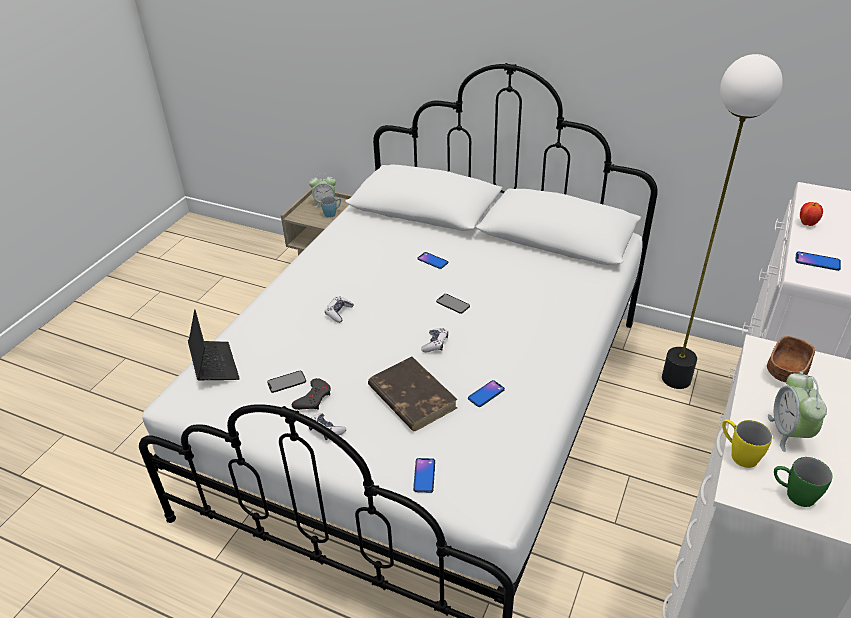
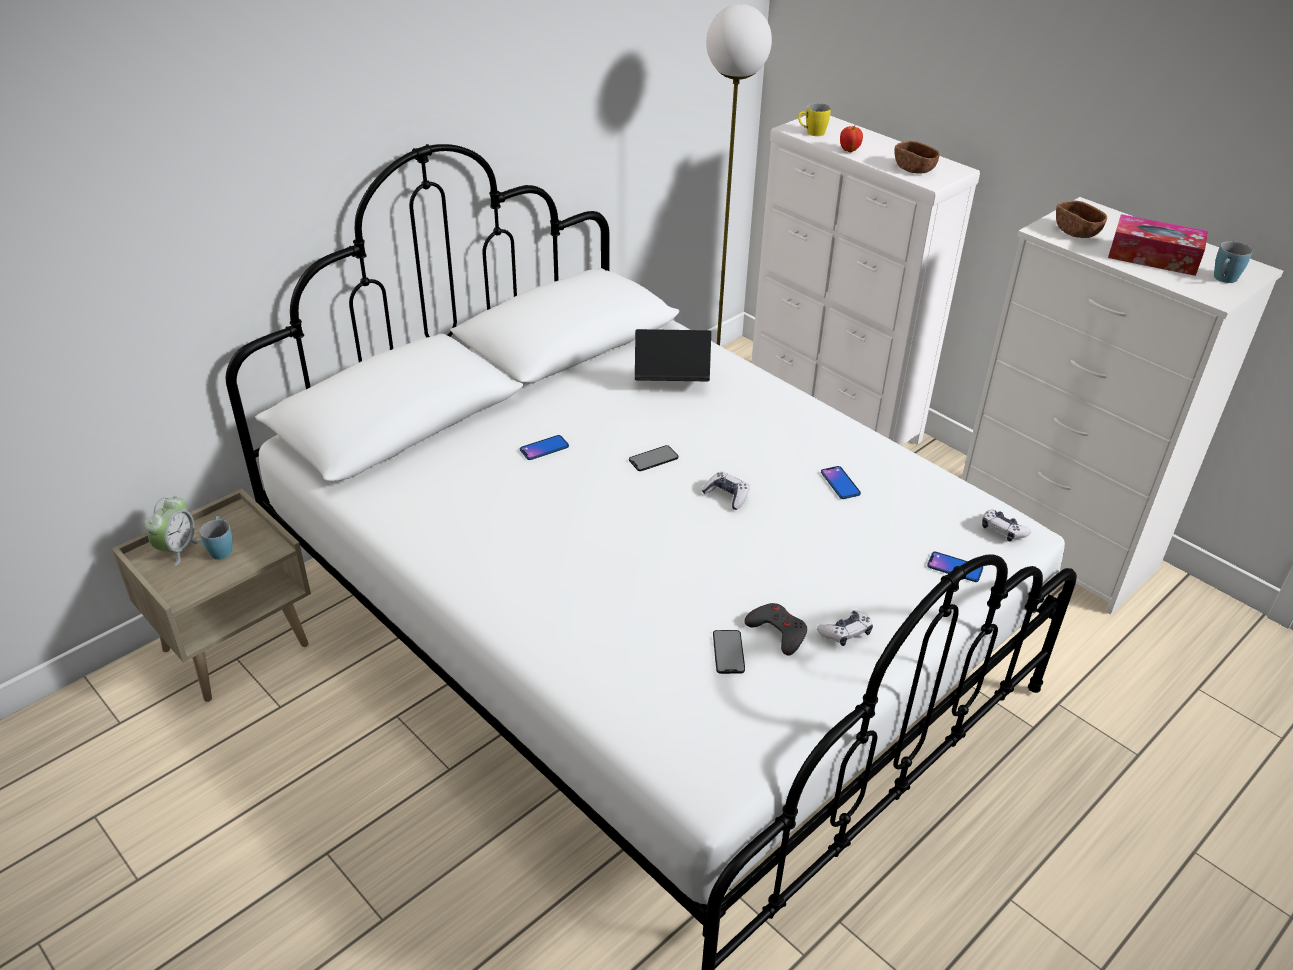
camera: 70 degrees left, 0 degrees up
laptop [188,309,240,380] -> laptop moved to [635,329,711,381]
game controller [325,296,354,323] -> game controller moved to [982,510,1031,541]
brown book [368,357,458,431] -> none
yellow mug [722,419,772,468] -> yellow mug moved to [798,103,831,136]
alarm clock [768,372,827,452] -> tissue box [1108,214,1208,276]
green mug [774,457,832,507] -> blue mug [1214,241,1252,283]
phone [795,251,841,271] -> brown bowl [894,141,940,173]

